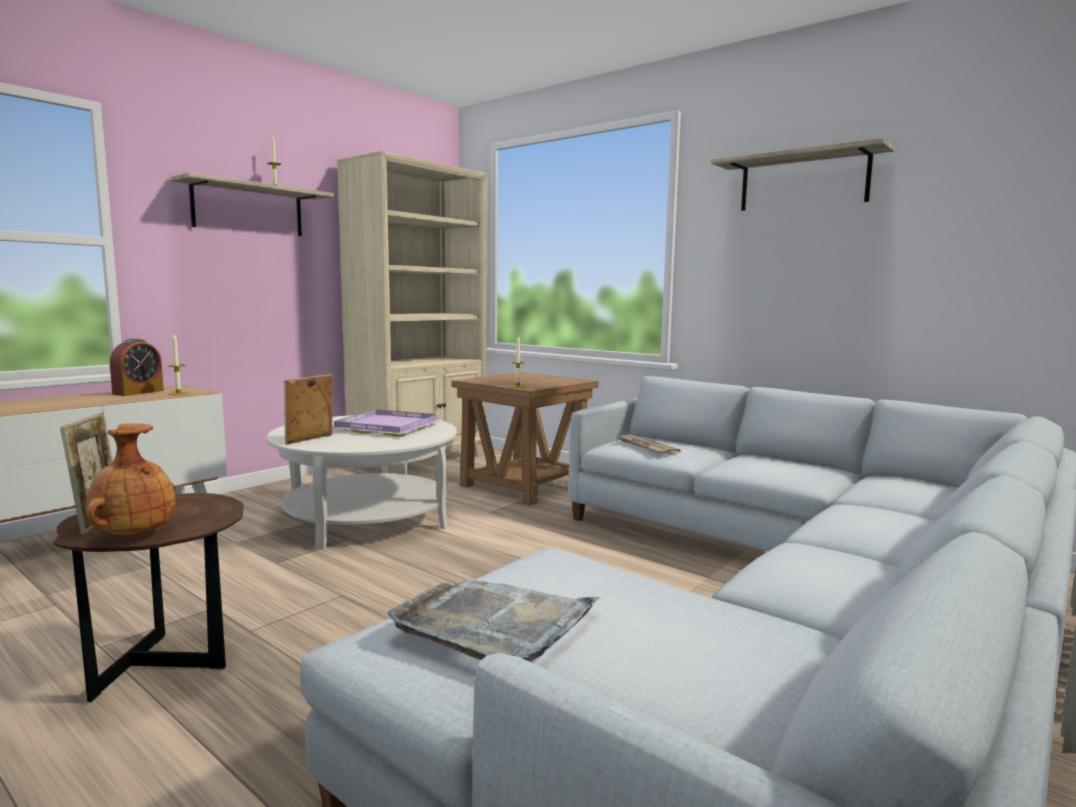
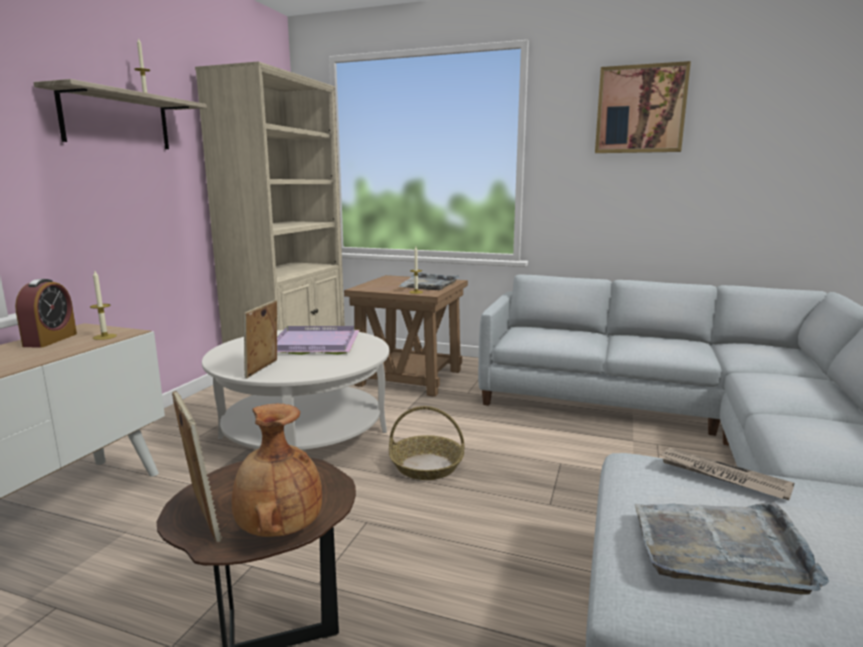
camera: 20 degrees left, 5 degrees up
newspaper [619,435,681,455] -> newspaper moved to [659,448,794,500]
shelf [711,138,895,211] -> picture [595,61,691,153]
none -> basket [389,406,464,480]
none -> grey tray [398,273,459,290]

